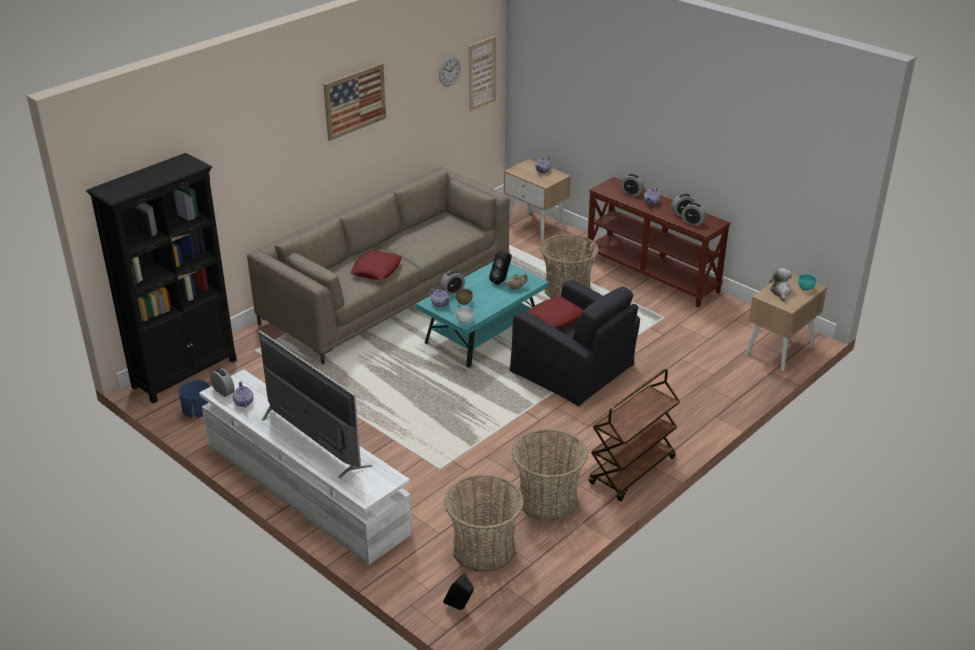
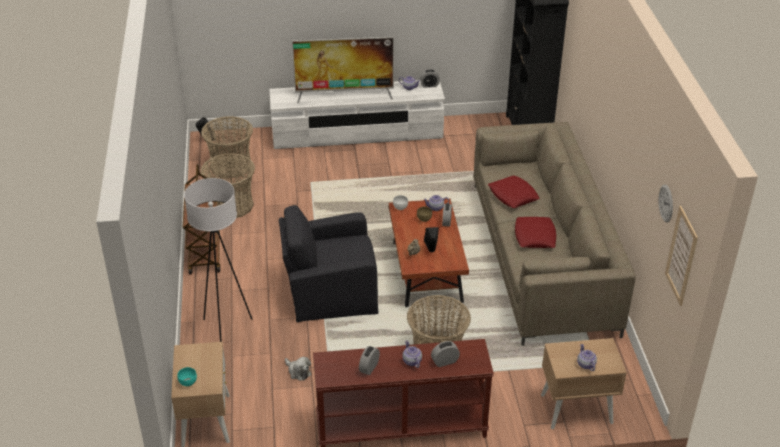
camera: 130 degrees right, 5 degrees up
blue planter [179,380,210,418] -> none
picture [323,63,386,141] -> none
turquoise coffee table [416,261,549,368] -> brown coffee table [389,199,469,307]
red pillow [528,297,584,329] -> red pillow moved to [515,217,556,248]
alarm clock [682,202,706,226] -> none
plush toy [769,268,792,302] -> plush toy moved to [285,357,311,381]
none -> white floor lamp [184,178,252,342]

